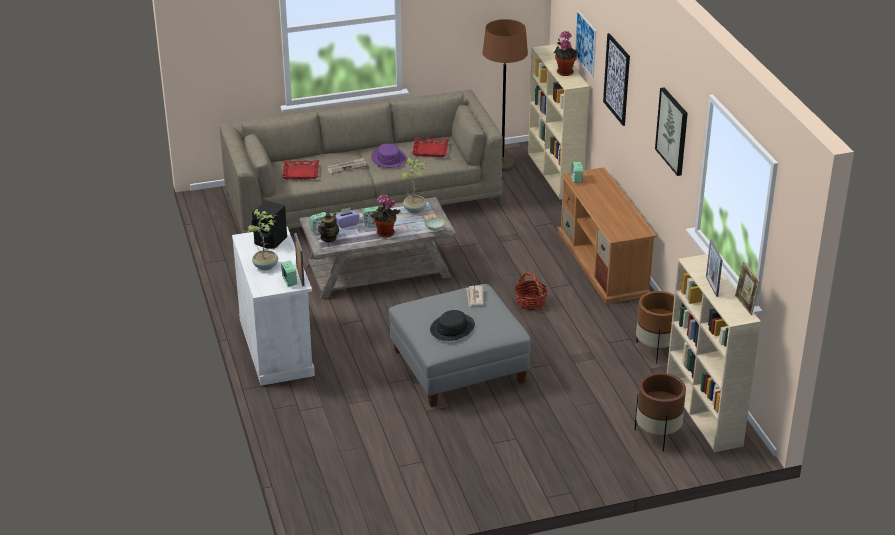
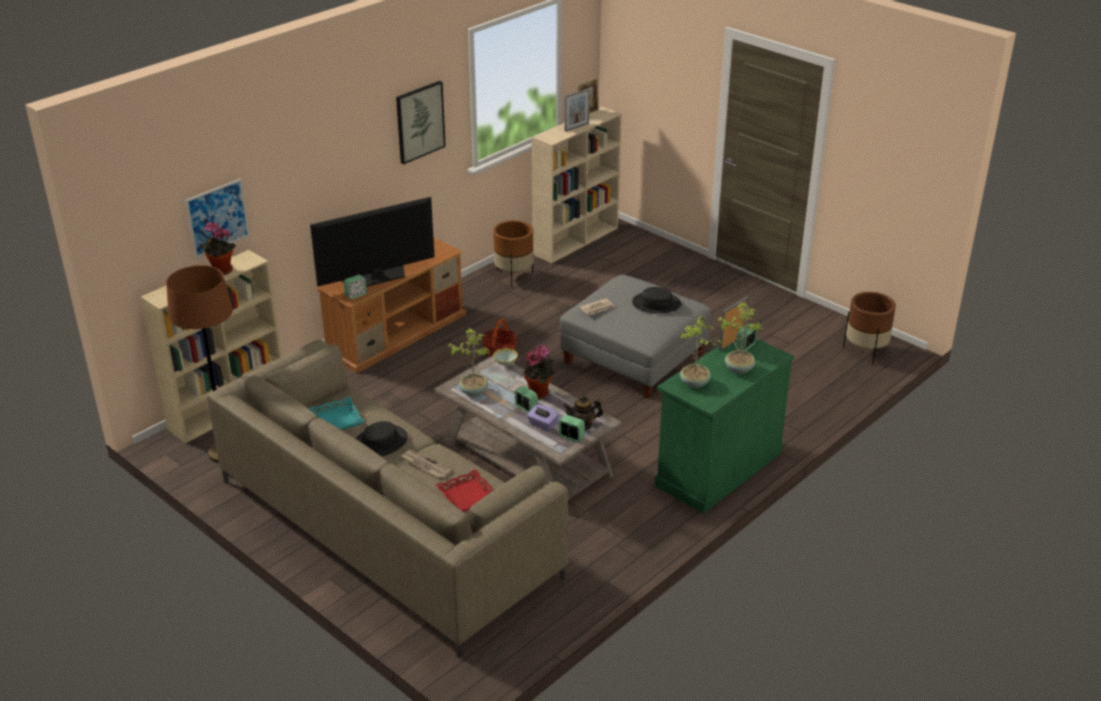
camera: 120 degrees left, 0 degrees up
white cabinet [232,227,315,386] -> green cabinet [654,339,794,514]
black speaker [252,200,287,249] -> potted plant [680,316,722,388]
purple hat [371,143,406,168] -> black hat [355,421,408,457]
red tray [412,138,449,157] -> turquoise tray [309,397,365,430]
picture [603,33,630,126] -> none
brown planter [635,373,686,451] -> brown planter moved to [843,292,896,365]
none -> television [310,197,435,287]

